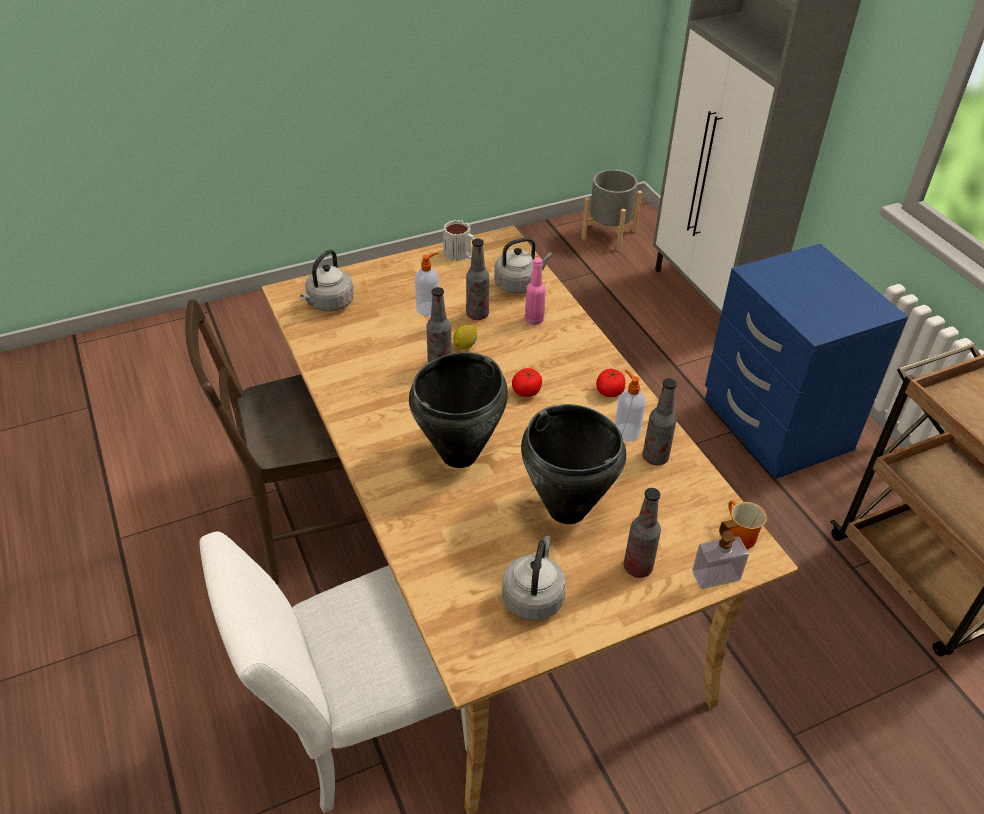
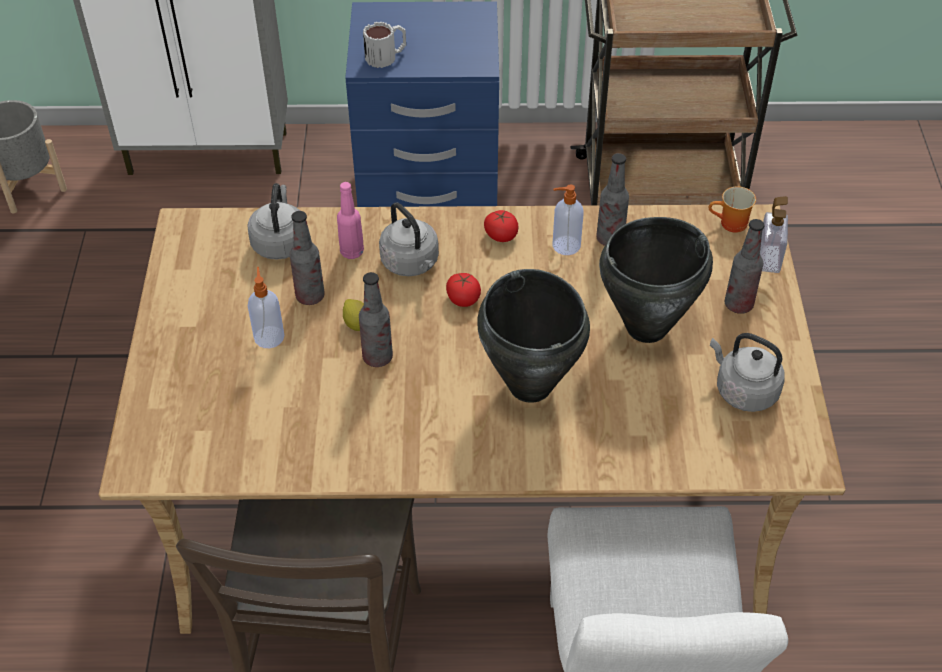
camera: 65 degrees left, 5 degrees up
grey kettle [300,249,354,312] -> grey kettle moved to [379,202,439,276]
mug [443,220,475,261] -> mug moved to [363,22,406,68]

